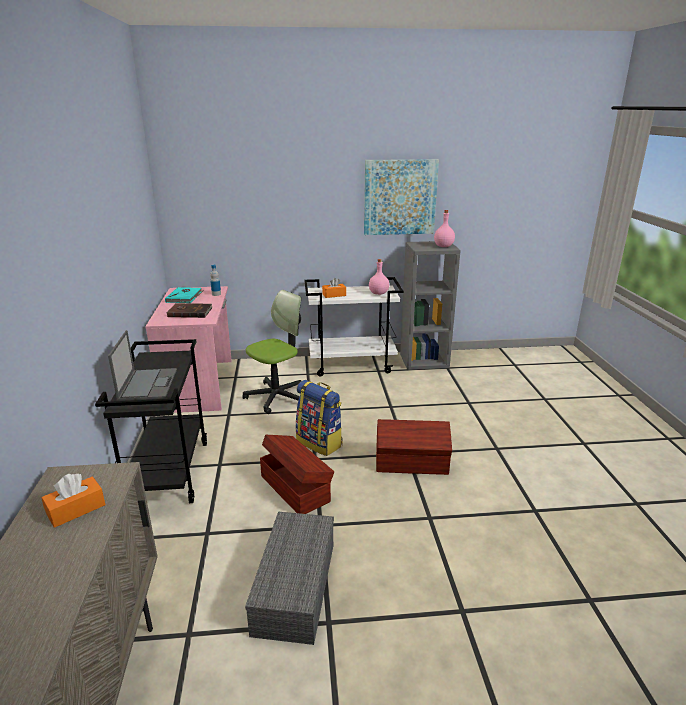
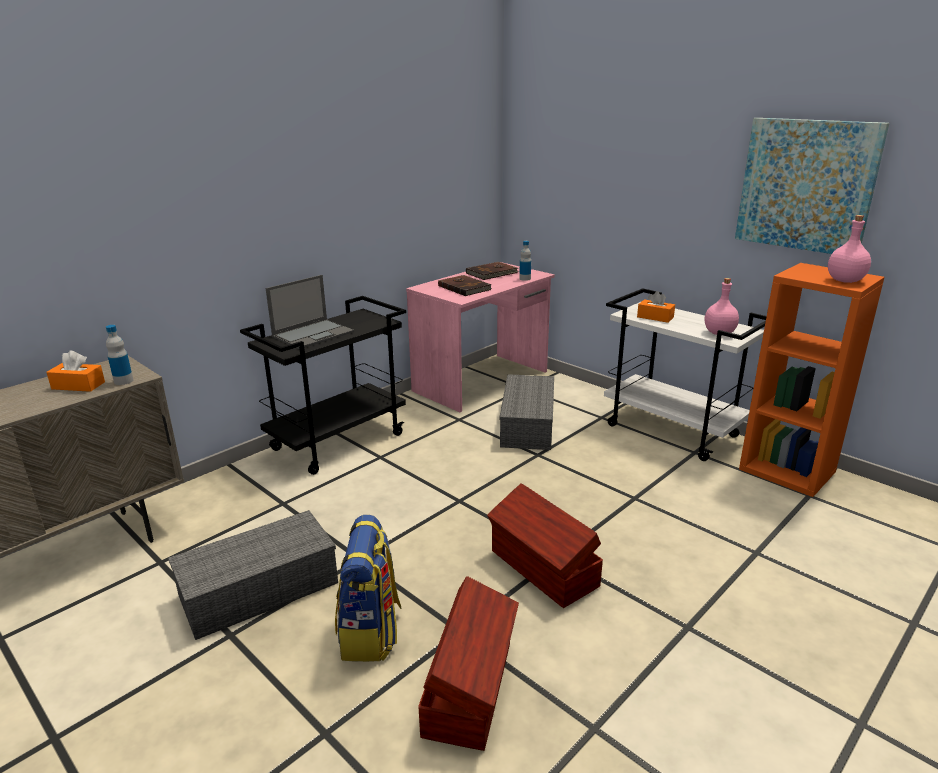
camera: 50 degrees right, 0 degrees up
turquoise book [165,287,203,303] -> brown book [466,262,519,280]
office chair [243,290,301,414] -> grey storage box [499,374,554,450]
brown storage box [260,435,334,514] -> brown storage box moved to [418,576,519,751]
backpack [296,380,343,456] -> backpack moved to [335,515,402,662]
grey bookcase [400,241,461,370] -> orange bookcase [739,263,884,497]
none -> bottle [106,325,133,385]

